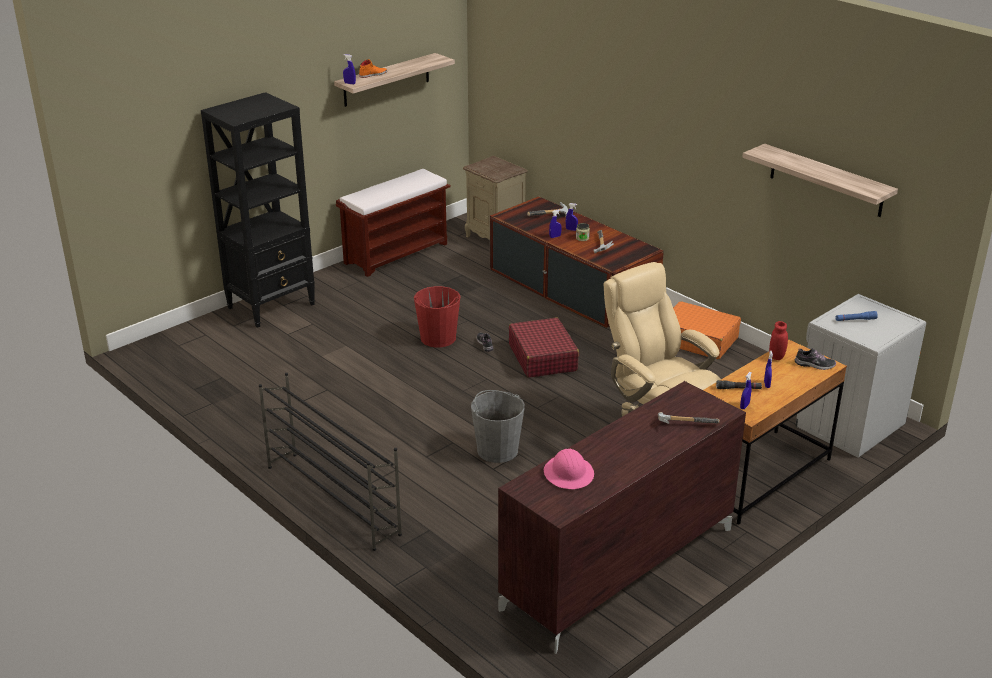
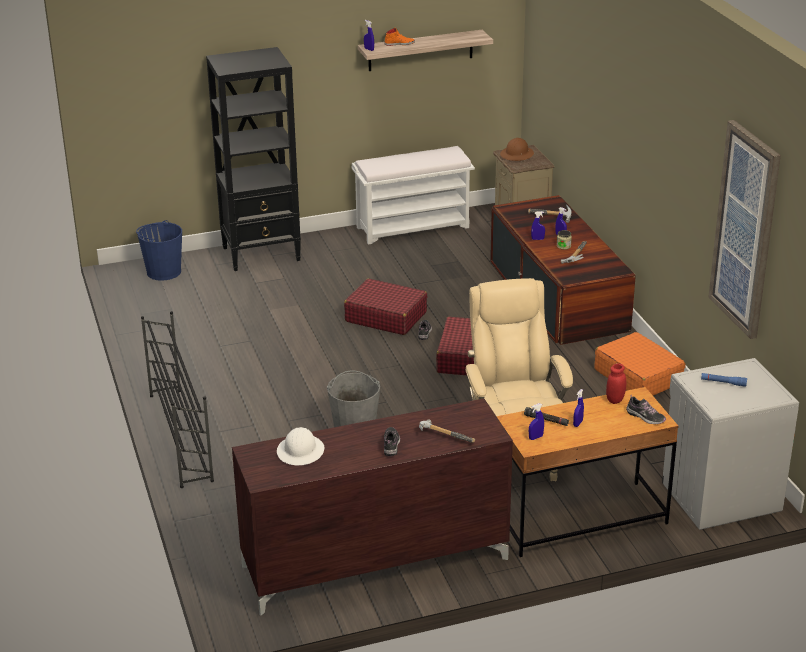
camera: 25 degrees right, 0 degrees up
brown bench [336,169,450,277] -> white bench [351,146,475,245]
red bucket [414,286,460,347] -> red suitcase [344,279,427,335]
pink hard hat [544,449,594,489] -> white hard hat [277,427,324,465]
shelf [742,144,898,217] -> picture [708,120,781,339]
none -> blue bucket [136,220,182,281]
none -> shoe [384,427,400,456]
none -> brown hard hat [500,138,534,161]

